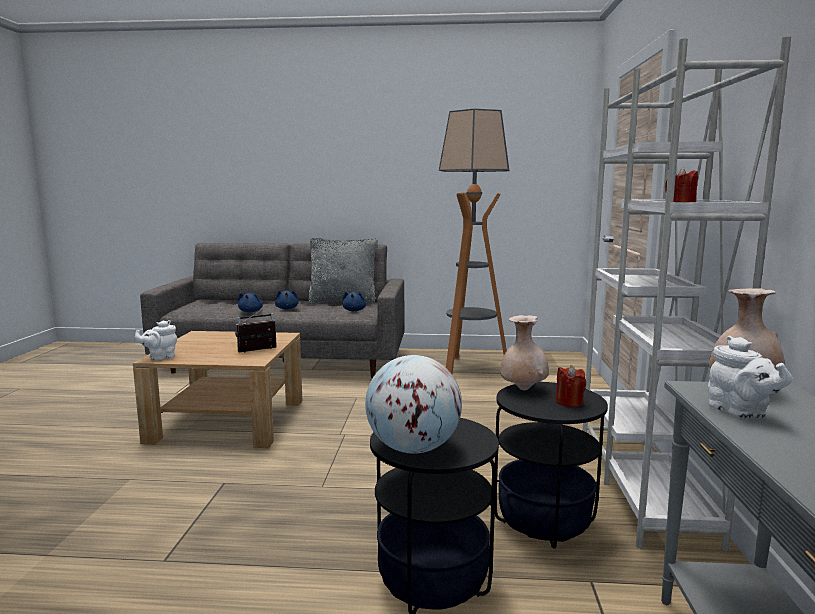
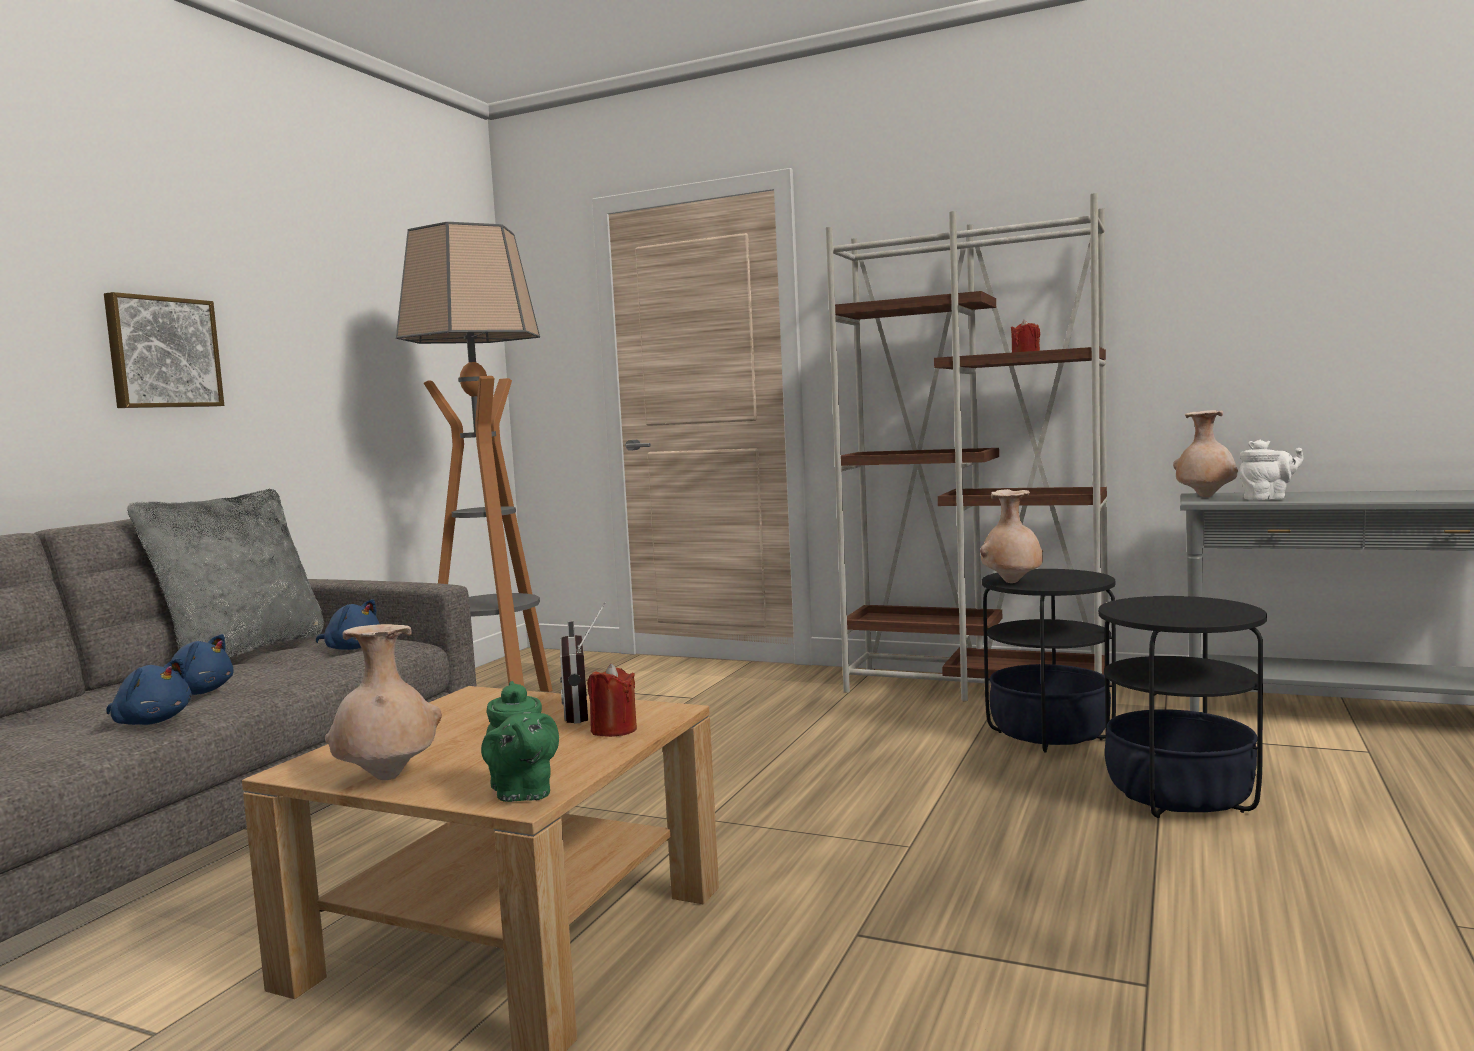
camera: 70 degrees left, 5 degrees down
white teapot [135,320,177,361] -> green teapot [481,681,559,802]
globe [365,355,462,454] -> none
red candle [555,365,586,407] -> red candle moved to [587,664,637,737]
white bookcase [582,37,791,552] -> brown bookcase [826,193,1108,701]
none -> picture [104,292,224,408]
none -> beige vase [325,624,442,780]

